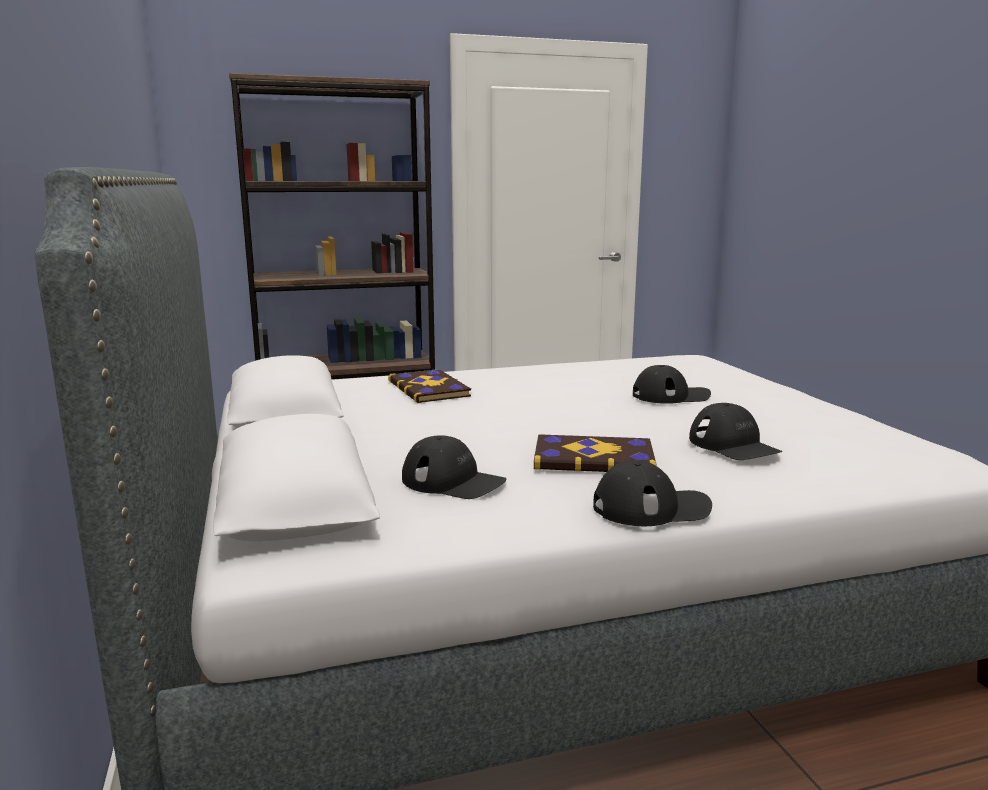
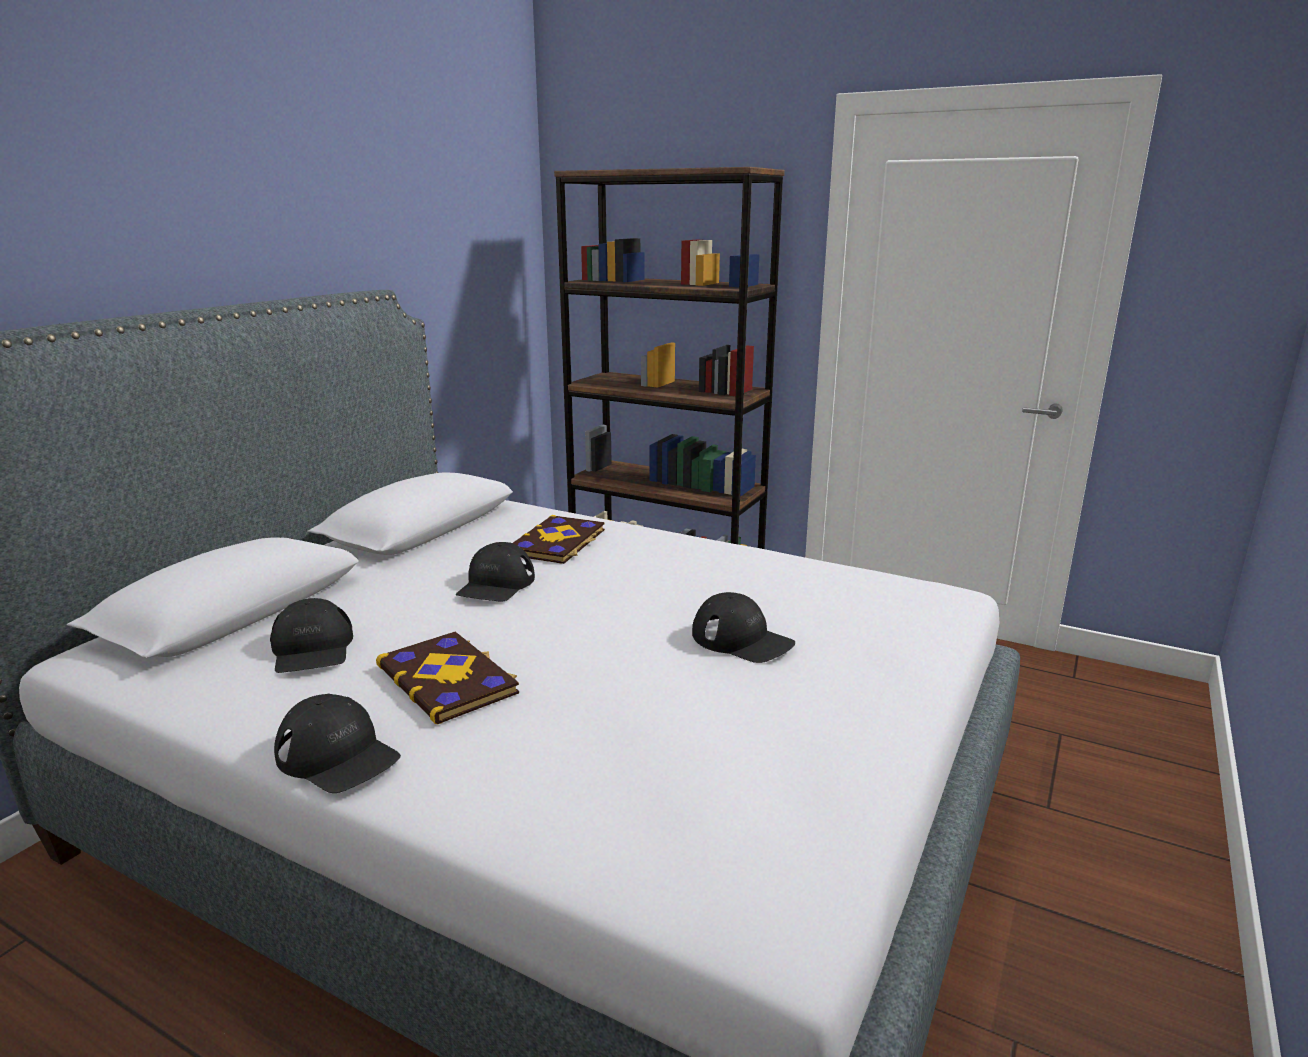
camera: 45 degrees right, 5 degrees up
black cap [689,403,783,460] -> black cap moved to [456,542,535,602]

